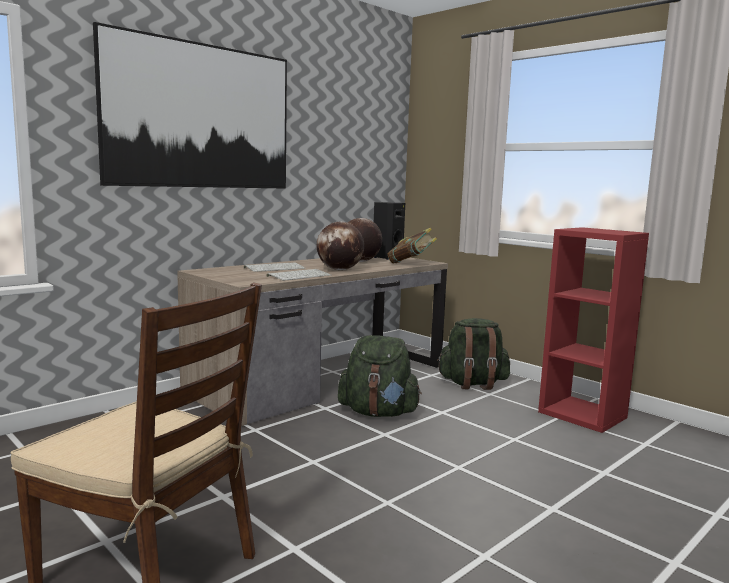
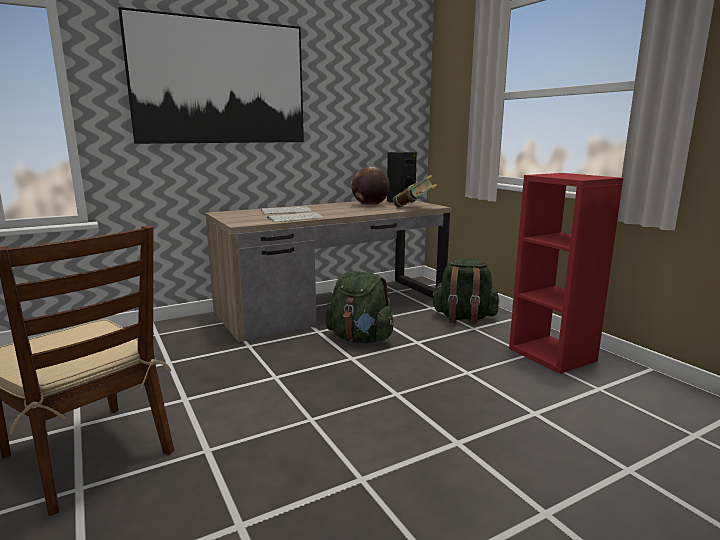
camera: 15 degrees right, 5 degrees up
globe [317,222,364,270] -> none

